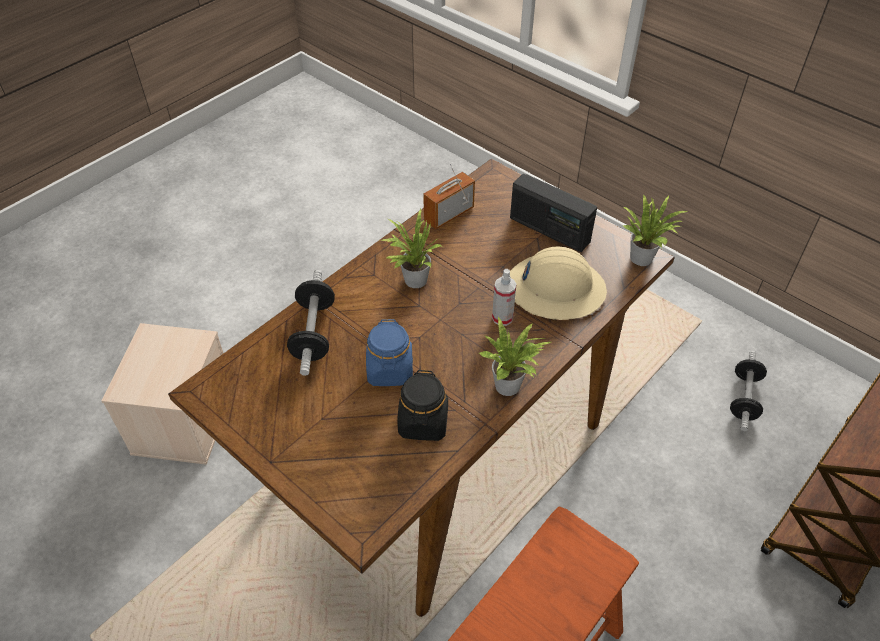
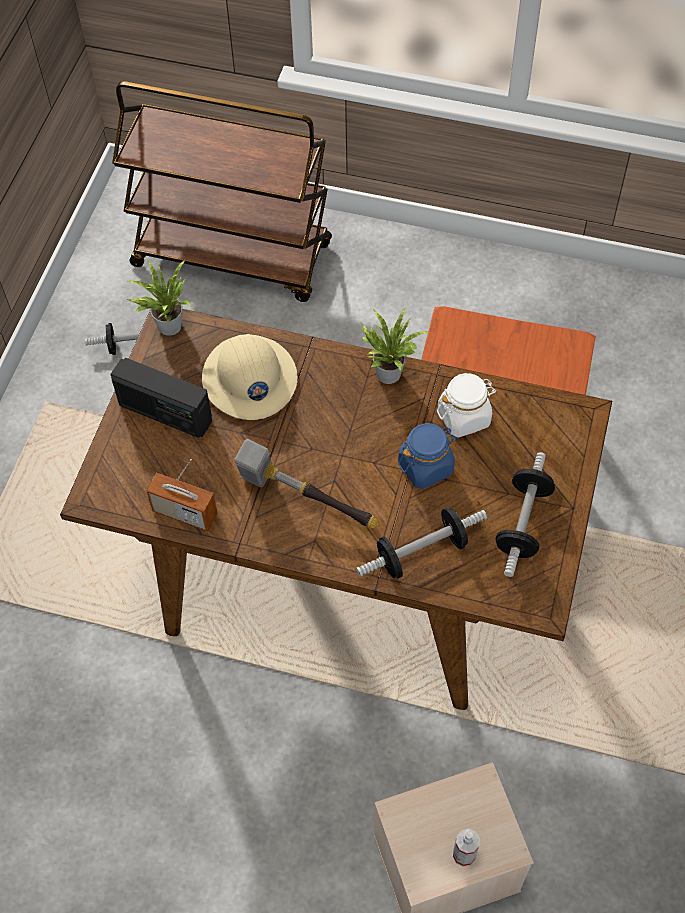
camera: 115 degrees left, 10 degrees up
potted plant [381,209,443,288] -> hammer [235,439,379,528]
black jar [397,370,448,441] -> white jar [437,373,496,438]
spray bottle [492,269,517,326] -> spray bottle moved to [453,829,480,867]
radio [510,174,597,252] -> radio turned 105 degrees clockwise [111,358,212,437]
none -> dumbbell [495,452,555,577]

